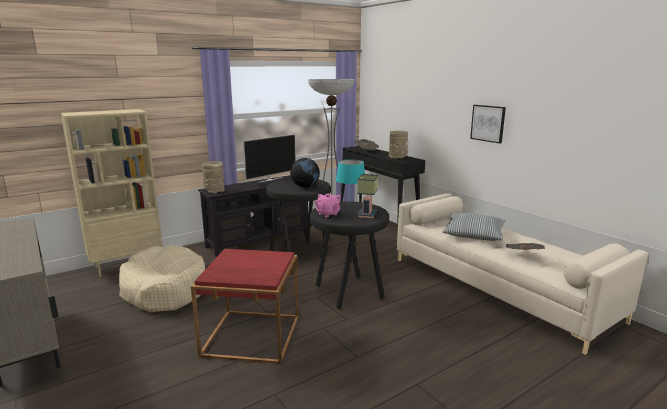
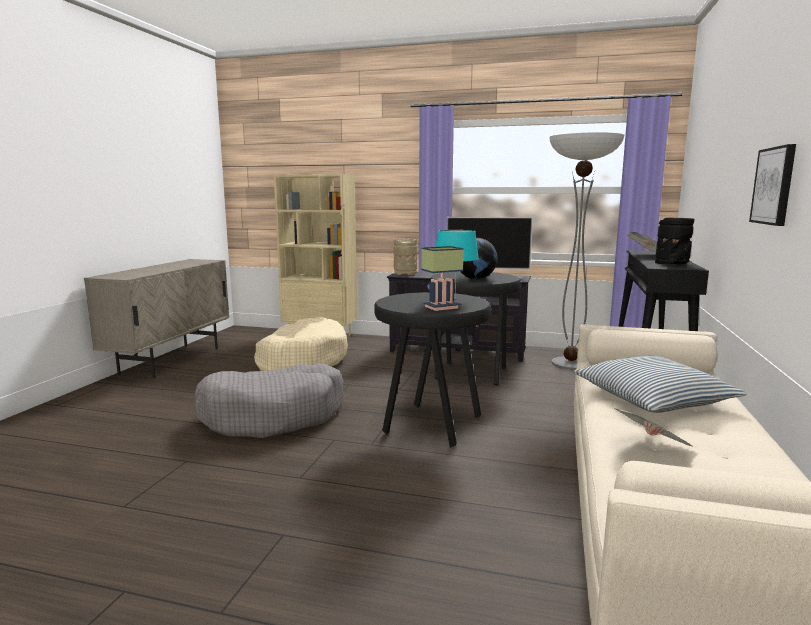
camera: 50 degrees right, 5 degrees down
red side table [191,249,299,364] -> grey dog bed [195,363,344,438]
pink teapot [315,194,341,217] -> none
beige vase [389,131,408,159] -> black vase [655,218,694,265]

